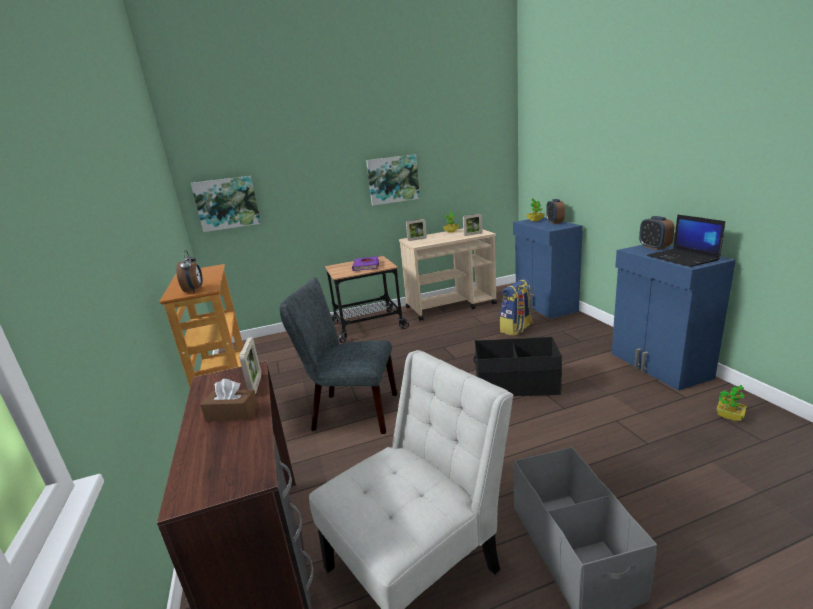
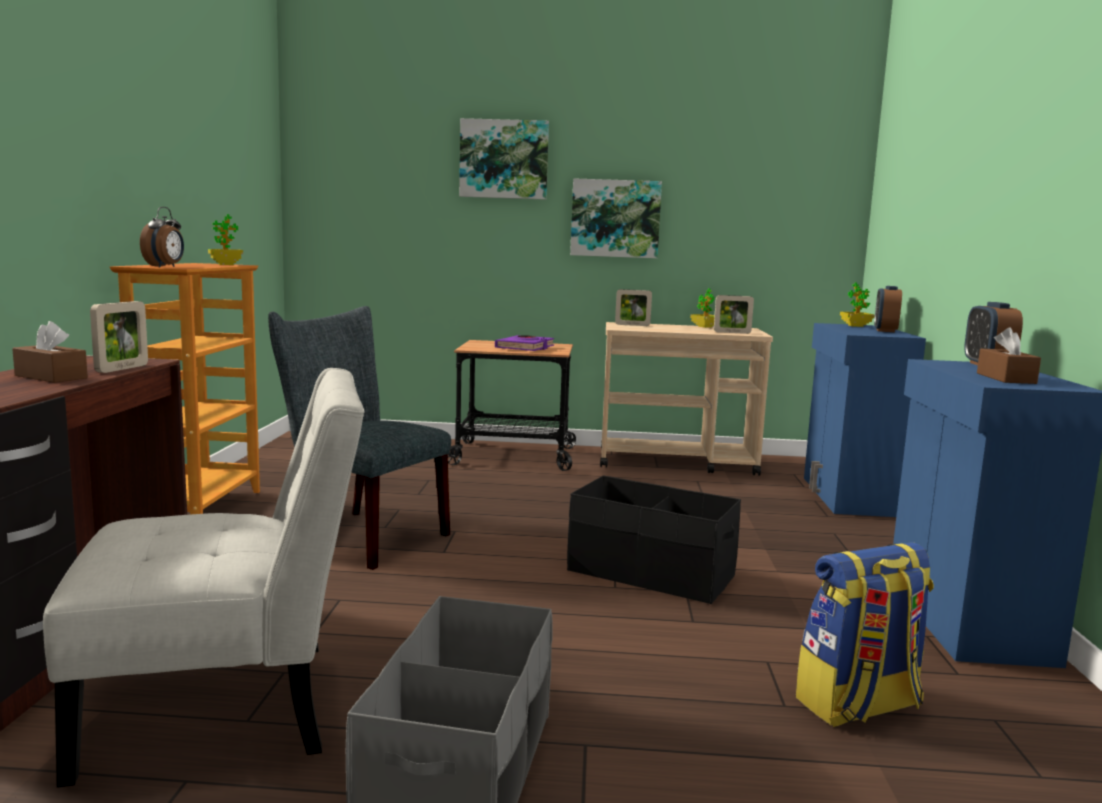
camera: 20 degrees right, 10 degrees down
picture [191,176,261,232] -> picture moved to [459,118,549,200]
backpack [500,279,533,336] -> backpack moved to [796,542,934,727]
laptop [646,214,725,267] -> brown tissue box [977,327,1041,384]
potted plant [716,385,747,421] -> potted plant moved to [208,214,243,265]

